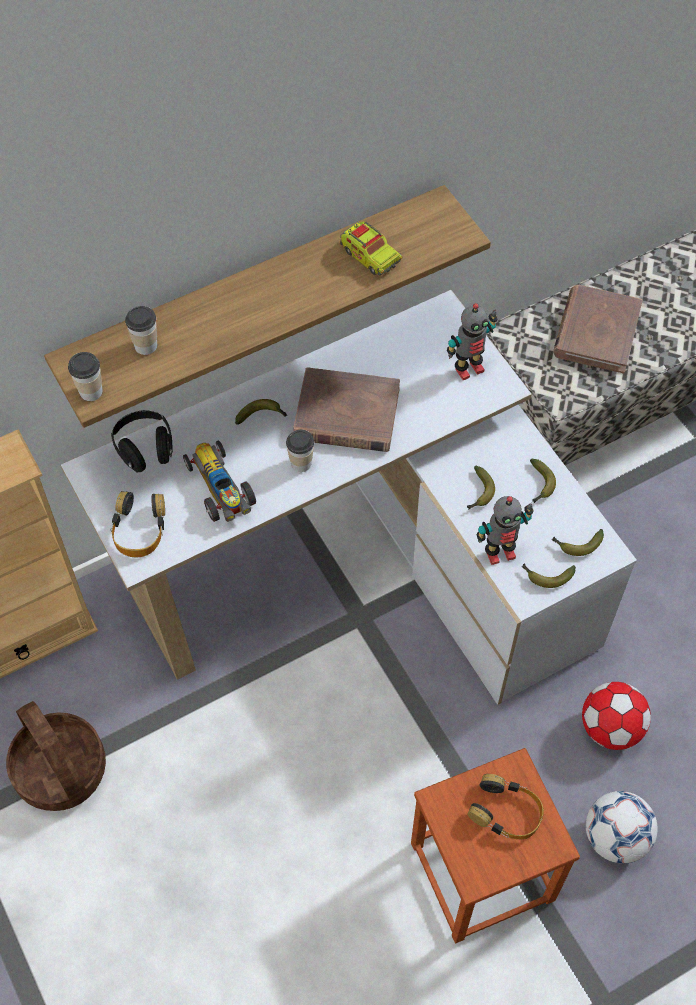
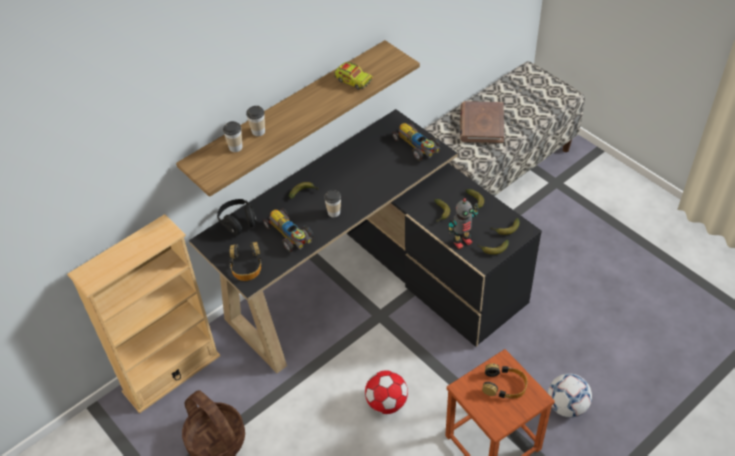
camera: 10 degrees left, 10 degrees down
white desk [61,290,637,705] -> black desk [189,109,542,373]
cup [68,352,103,401] -> cup moved to [246,106,265,136]
brown book [293,367,400,452] -> none
toy robot [447,303,497,380] -> toy car [392,122,441,161]
football [582,682,651,750] -> football moved to [365,370,408,414]

